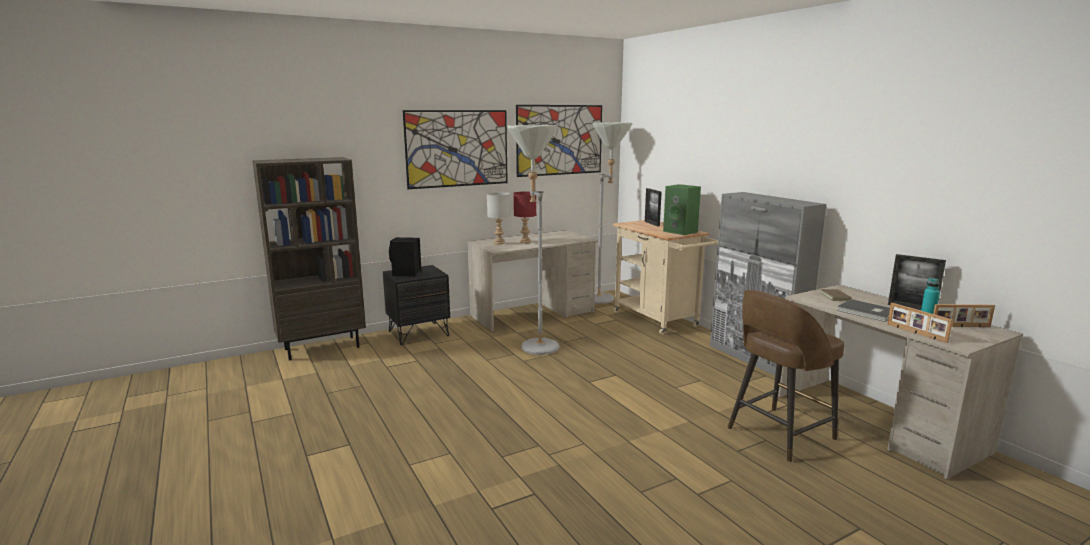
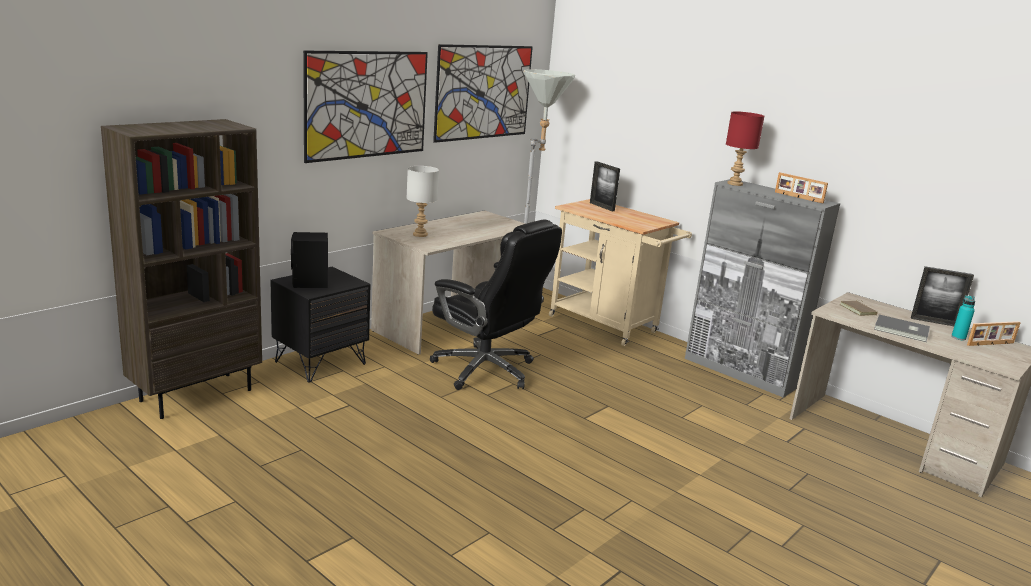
camera: 20 degrees left, 5 degrees up
grey floor lamp [507,125,560,355] -> black office chair [430,220,562,390]
red table lamp [513,192,536,243] -> red table lamp moved to [726,111,764,186]
green speaker [663,184,701,235] -> none
brown stool [727,290,844,462] -> none
picture frame [887,303,953,343] -> picture frame moved to [775,172,828,204]

